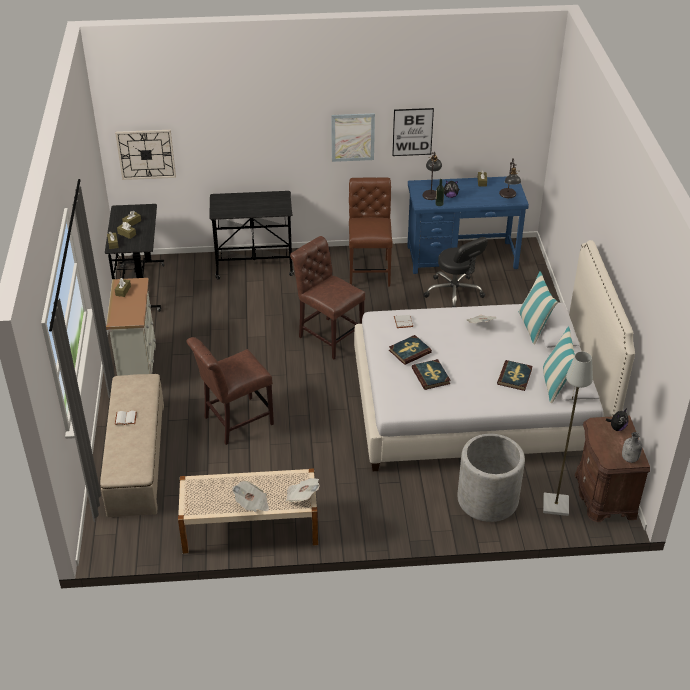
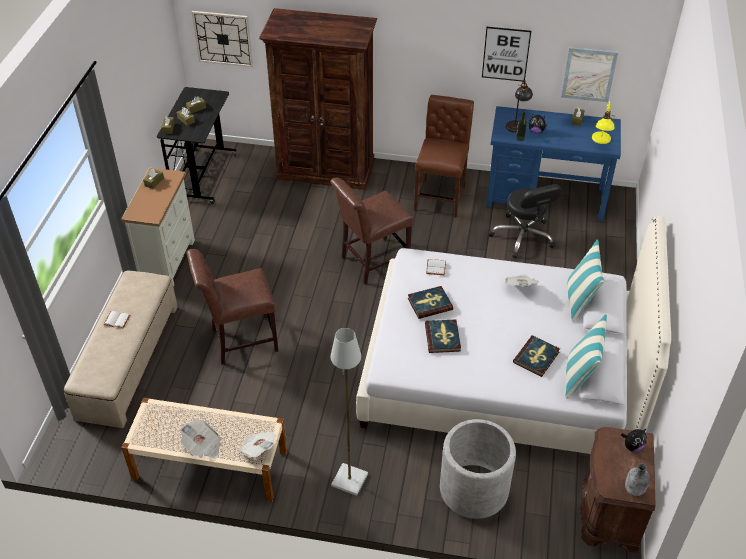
camera: 15 degrees right, 5 degrees up
black desk [209,191,294,279] -> brown wardrobe [259,8,377,190]
brown chair [290,236,365,359] -> brown chair turned 90 degrees counterclockwise [330,177,413,284]
picture [331,113,375,162] -> picture moved to [561,47,618,102]
grey table lamp [499,158,521,198] -> yellow table lamp [592,101,615,144]
grey floor lamp [543,352,593,516] -> grey floor lamp moved to [331,328,368,496]

